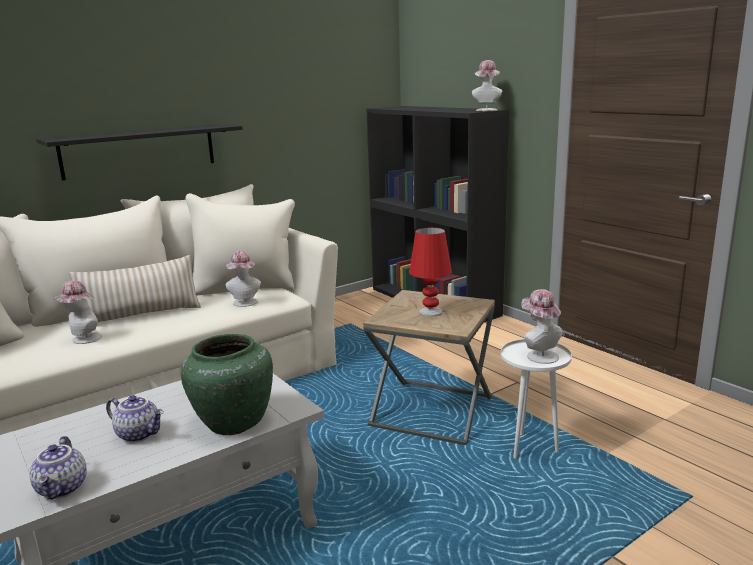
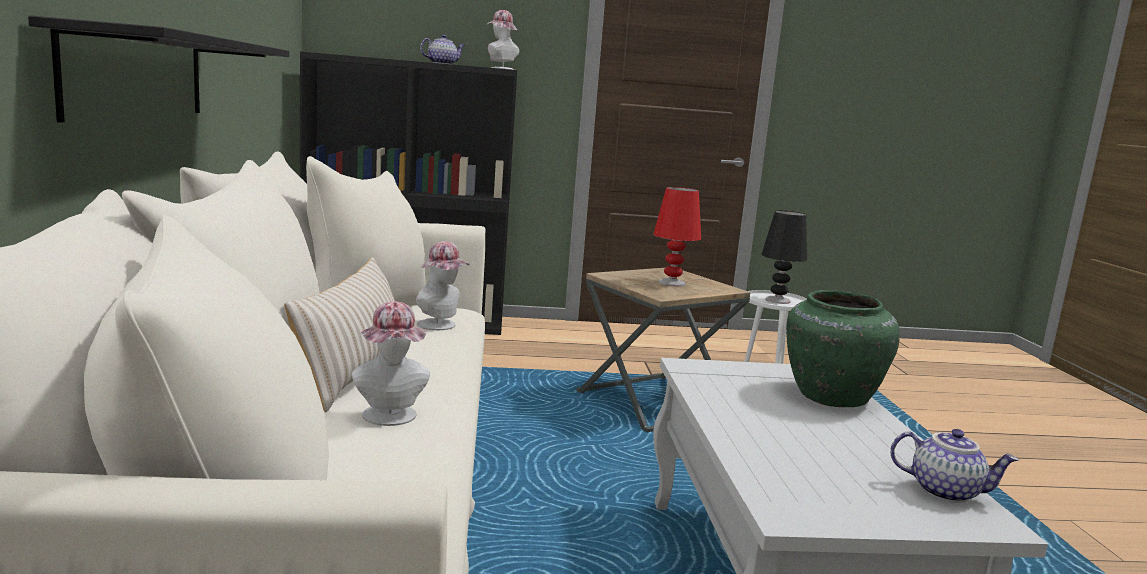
camera: 60 degrees left, 5 degrees down
teapot [106,395,164,442] -> teapot moved to [420,35,465,64]
hat [521,289,563,364] -> black table lamp [761,211,807,304]

